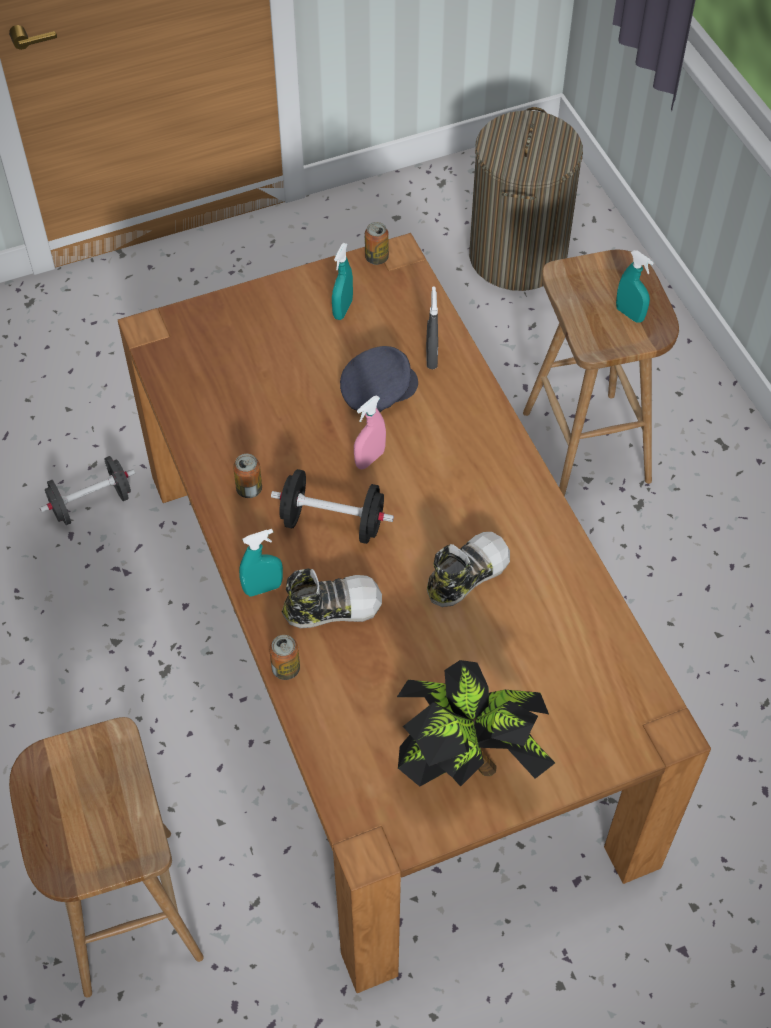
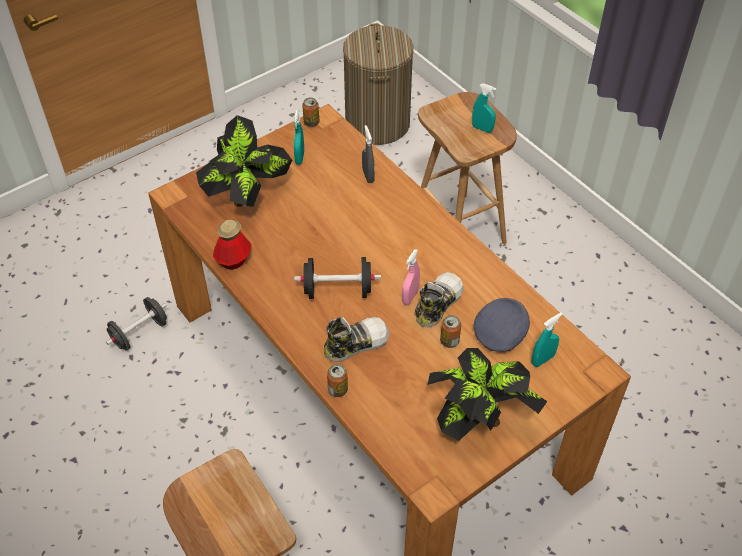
camera: 15 degrees left, 5 degrees down
can [233,454,262,498] -> can moved to [440,315,461,348]
turquoise spray bottle [239,529,283,597] -> turquoise spray bottle moved to [532,312,563,367]
grey cap [340,346,418,412] -> grey cap moved to [474,298,530,352]
pink spray bottle [354,395,386,469] -> pink spray bottle moved to [402,249,420,305]
none -> potted plant [196,115,292,207]
none -> bottle [213,219,252,270]

